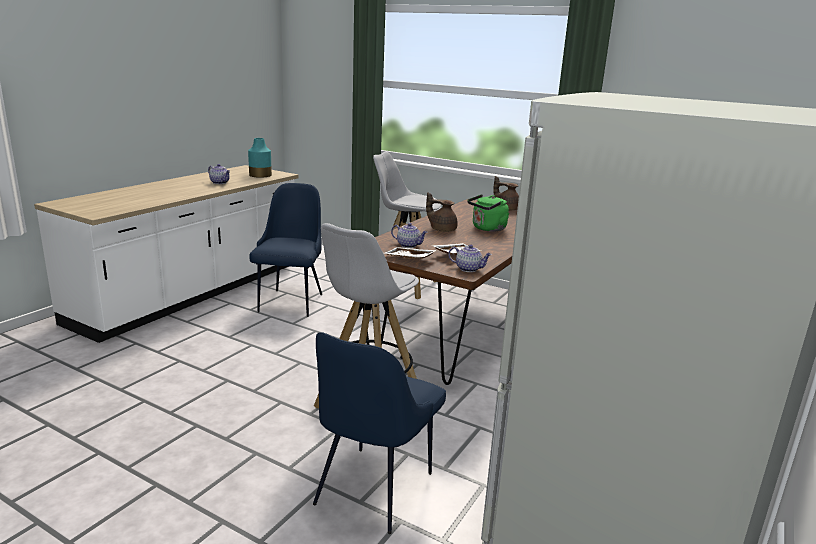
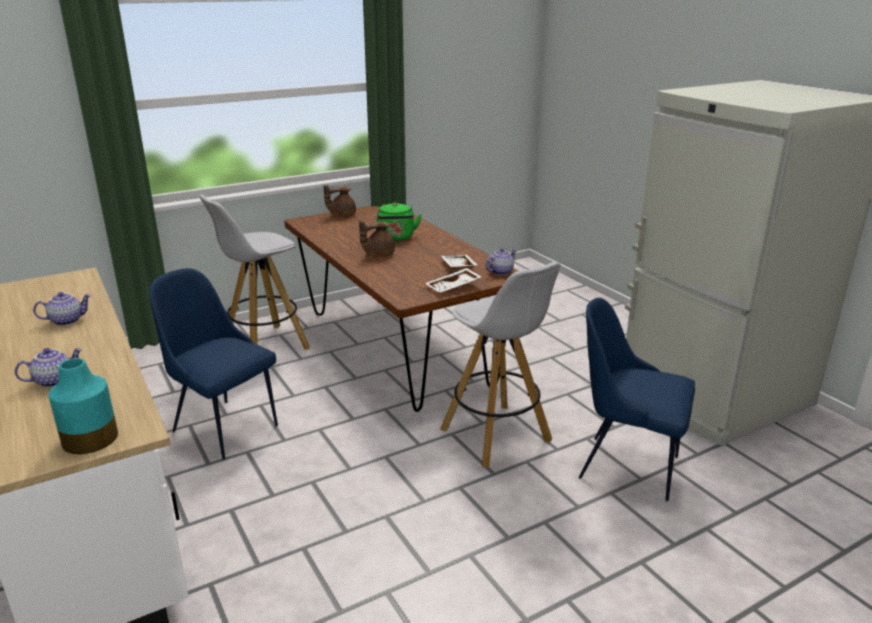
camera: 60 degrees left, 5 degrees up
turquoise vase [248,138,272,178] -> turquoise vase moved to [48,358,118,454]
blue chair [313,332,446,534] -> blue chair turned 150 degrees clockwise [579,298,695,501]
teapot [391,223,428,248] -> teapot moved to [15,348,83,387]

